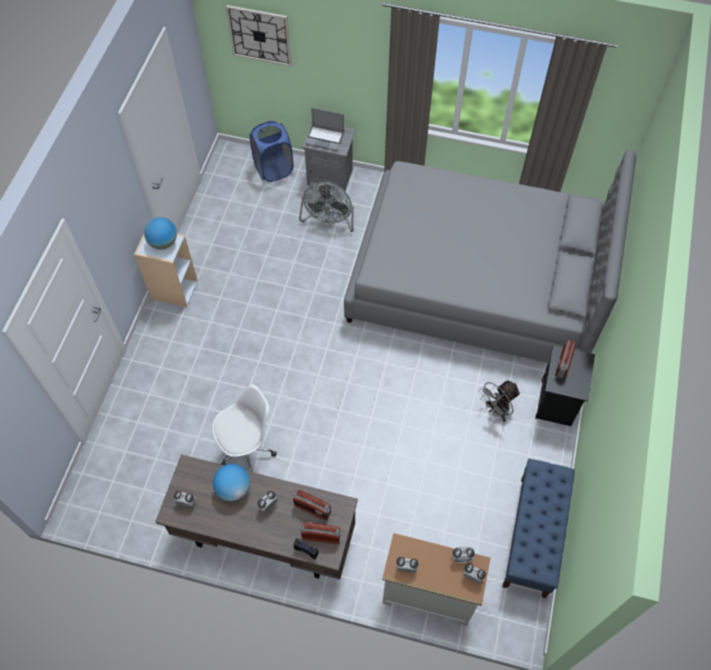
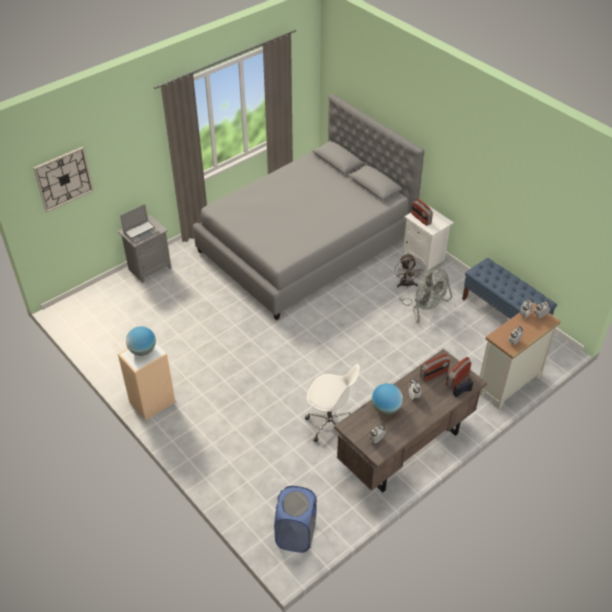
camera: 55 degrees left, 15 degrees down
white office chair [212,384,277,472] -> white office chair turned 105 degrees clockwise [305,364,360,442]
blue laundry basket [250,121,293,182] -> blue laundry basket moved to [274,486,317,553]
grey fan [299,182,354,232] -> grey fan moved to [399,269,452,323]
black nightstand [535,345,595,426] -> white nightstand [403,204,454,272]

